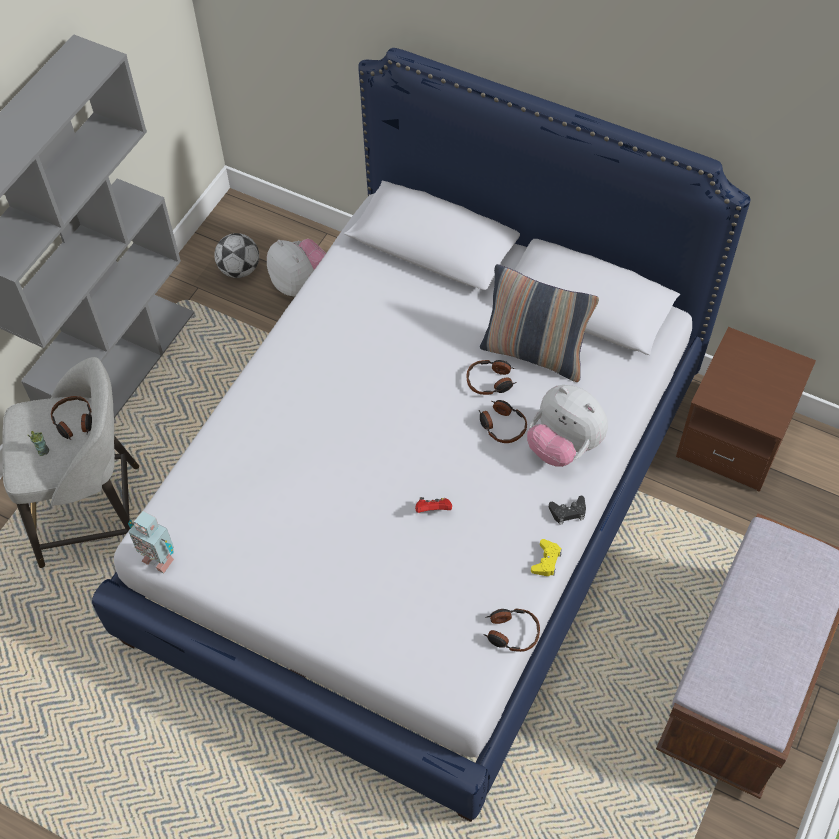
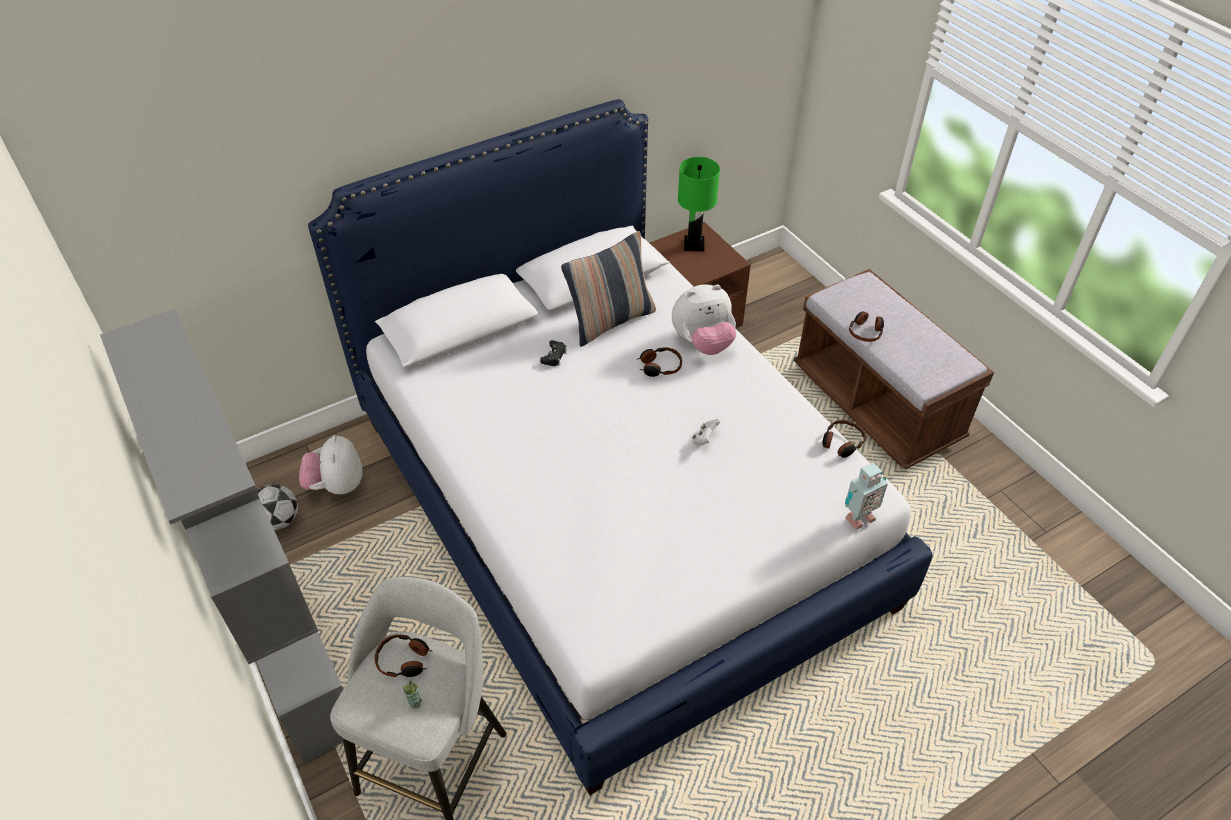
camera: 60 degrees left, 10 degrees down
toy robot [128,511,174,573] -> toy robot moved to [845,462,888,530]
plush toy [267,239,326,297] -> plush toy turned 90 degrees counterclockwise [299,435,363,494]
red game controller [415,497,452,513] -> white game controller [693,419,720,445]
headphones [467,360,517,395] -> headphones moved to [849,311,884,342]
yellow game controller [531,539,562,576] -> none
black game controller [549,496,586,525] -> black game controller moved to [540,340,567,366]
none -> green table lamp [678,157,720,251]

